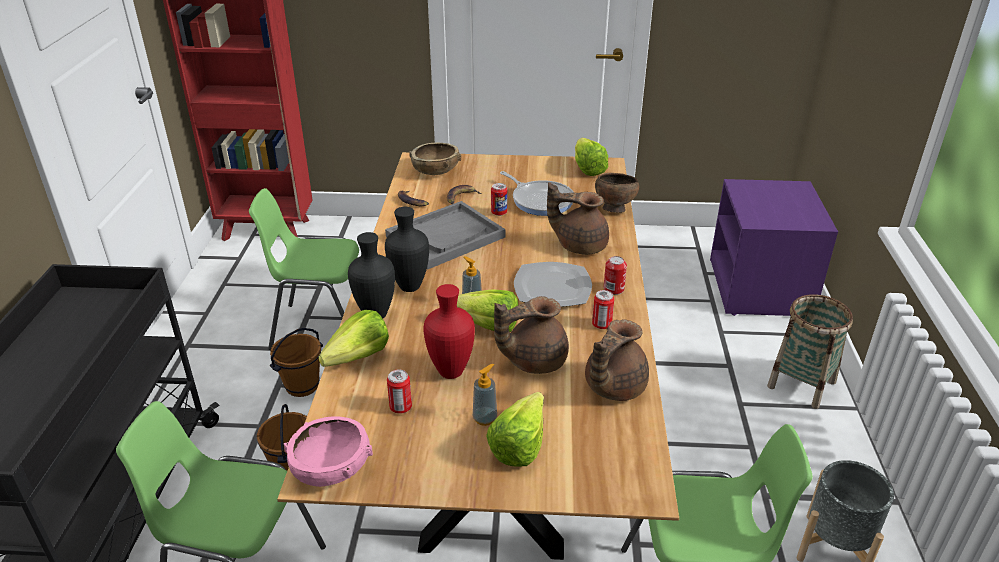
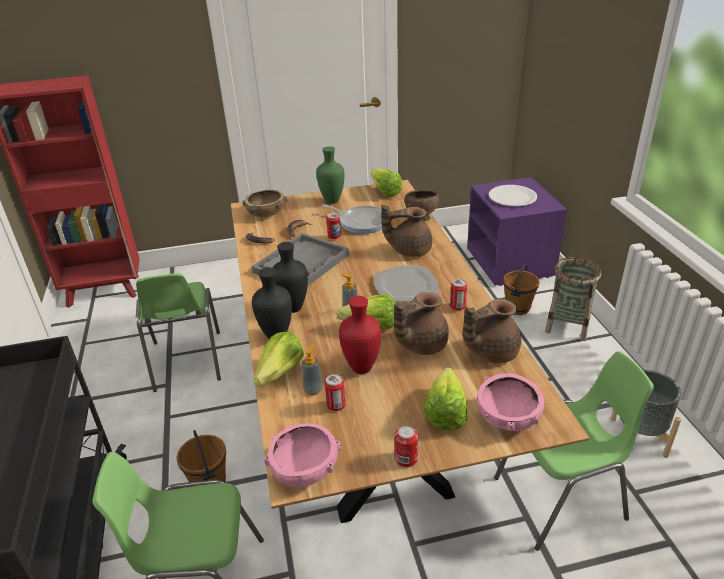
camera: 15 degrees left, 0 degrees up
green chair [249,188,359,350] -> green chair turned 90 degrees counterclockwise [136,273,221,392]
brown bucket [270,328,323,397] -> brown bucket moved to [503,264,540,315]
soap dispenser [473,364,497,426] -> soap dispenser moved to [302,344,323,395]
brown teapot [585,319,649,401] -> brown teapot turned 45 degrees clockwise [463,299,521,363]
can [604,256,627,295] -> can moved to [394,426,418,467]
none -> green vase [316,146,344,204]
none -> pink bowl [477,373,544,431]
none -> white plate [489,185,537,206]

